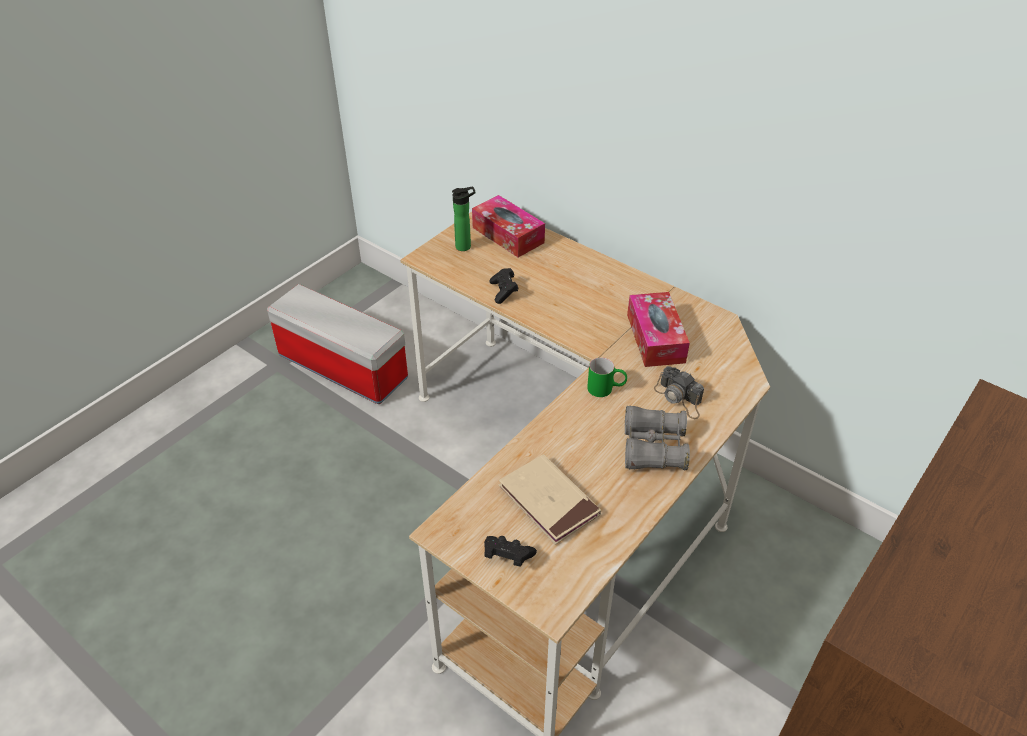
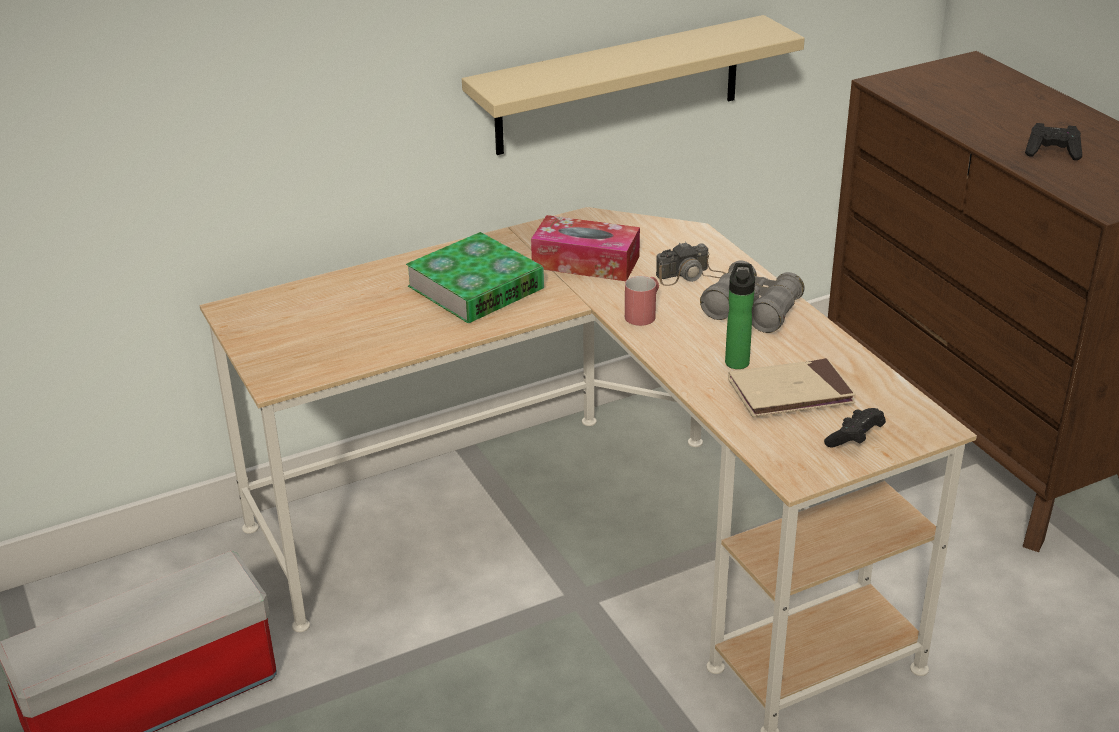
camera: 65 degrees left, 10 degrees down
bottle [452,186,475,251] -> bottle moved to [725,263,755,369]
tissue box [472,195,545,257] -> none
black game controller [489,268,519,304] -> black game controller moved to [1025,123,1082,160]
green mug [587,357,627,397] -> red mug [625,276,659,326]
none -> book [406,232,544,323]
none -> beige shelf [462,15,805,155]

